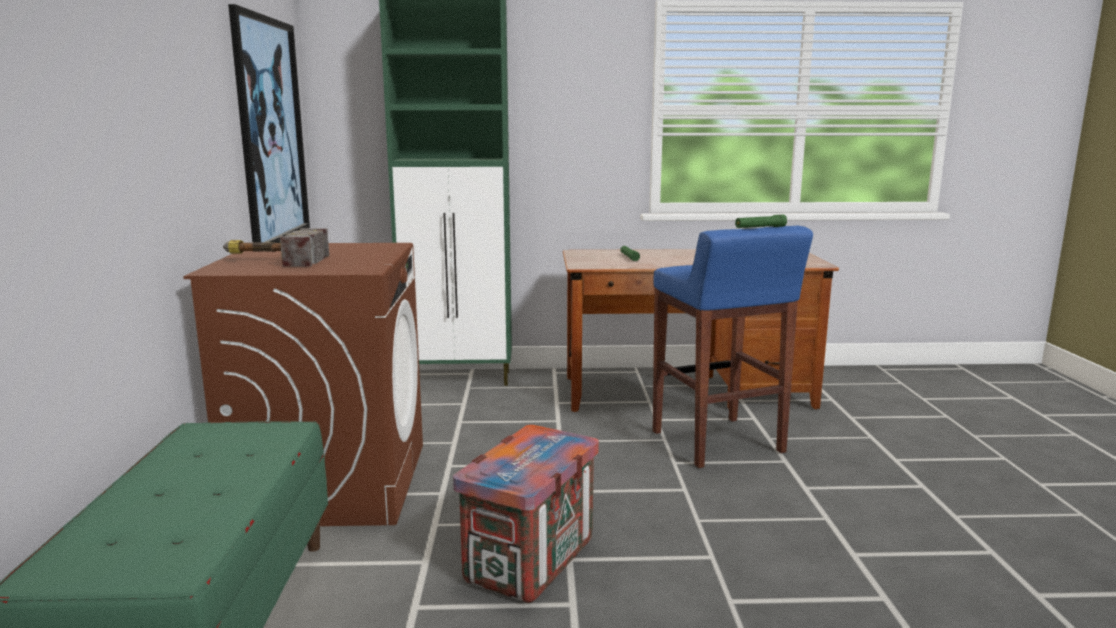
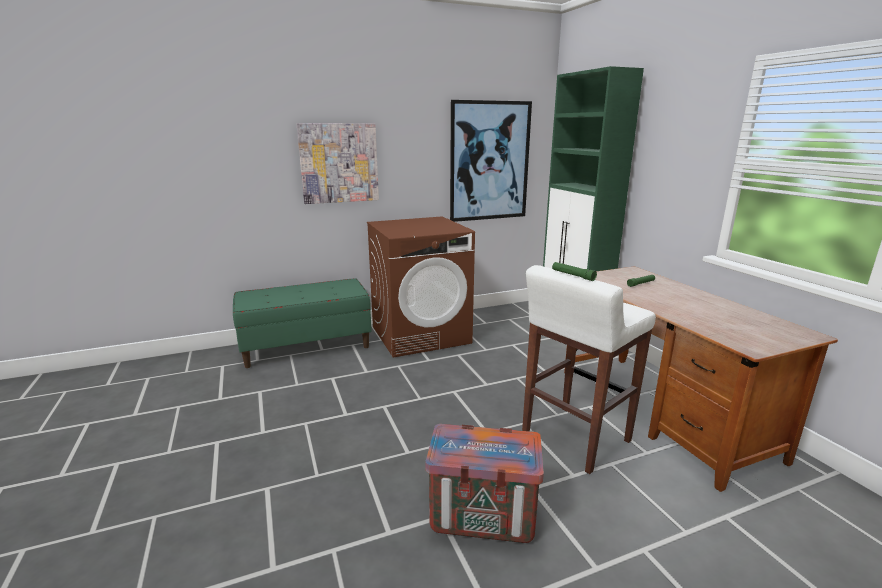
camera: 70 degrees right, 5 degrees up
hammer [223,228,329,267] -> none
crate [453,425,599,603] -> crate moved to [425,424,544,543]
blue stool [653,226,813,468] -> white stool [522,265,656,474]
none -> picture [296,123,379,204]

